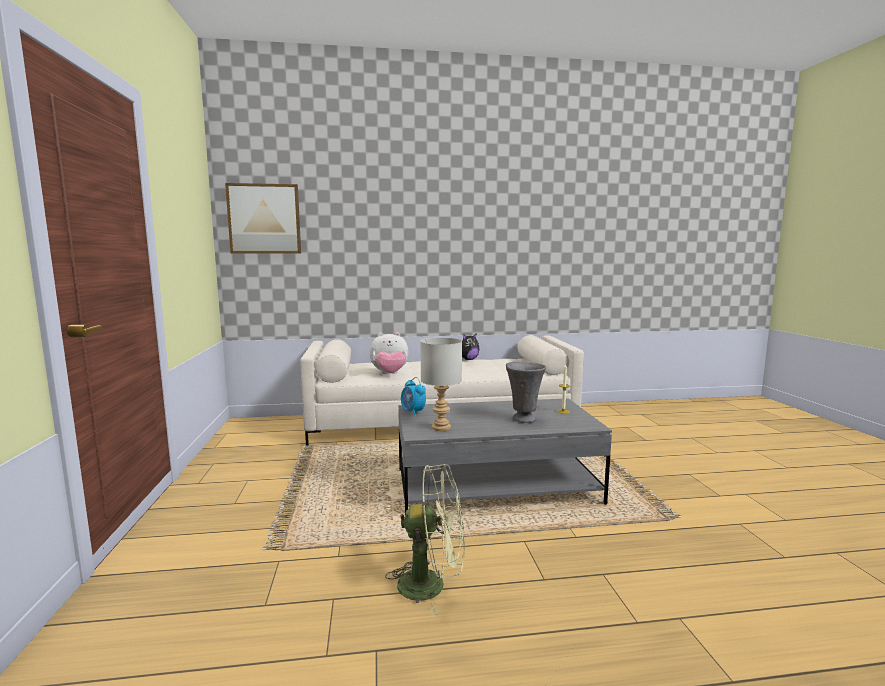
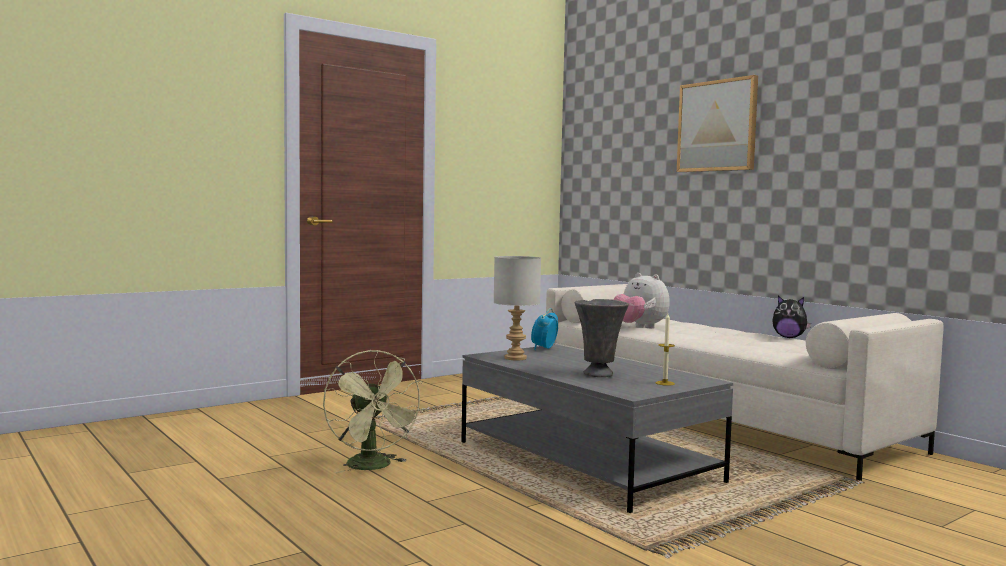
camera: 60 degrees right, 5 degrees down
picture [225,183,301,254] -> picture moved to [677,75,758,172]

